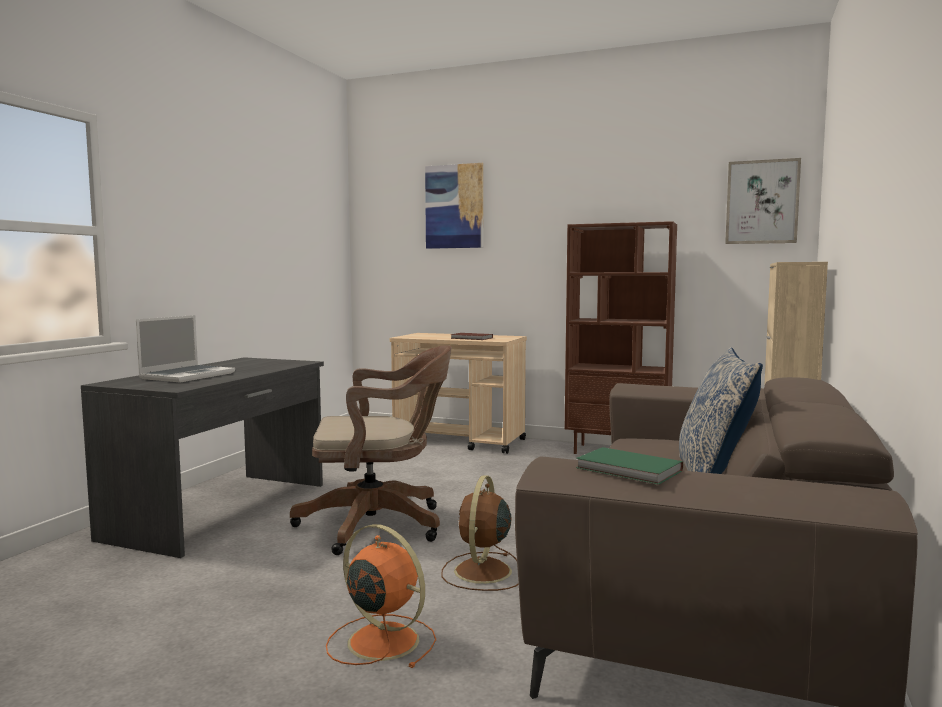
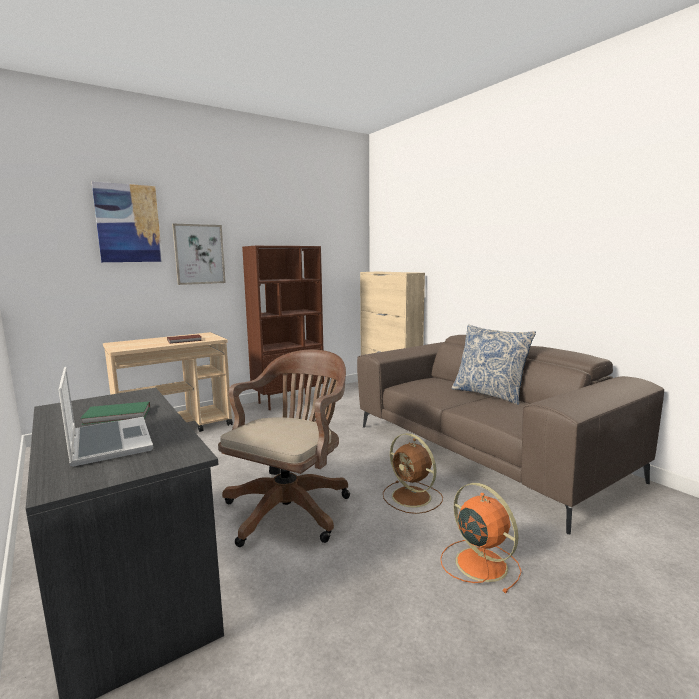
camera: 55 degrees left, 5 degrees up
orange fan [326,524,436,668] -> orange fan turned 75 degrees clockwise [440,483,522,593]
green book [576,447,683,485] -> green book moved to [80,401,150,425]
picture [725,158,801,244] -> picture moved to [172,224,226,285]

